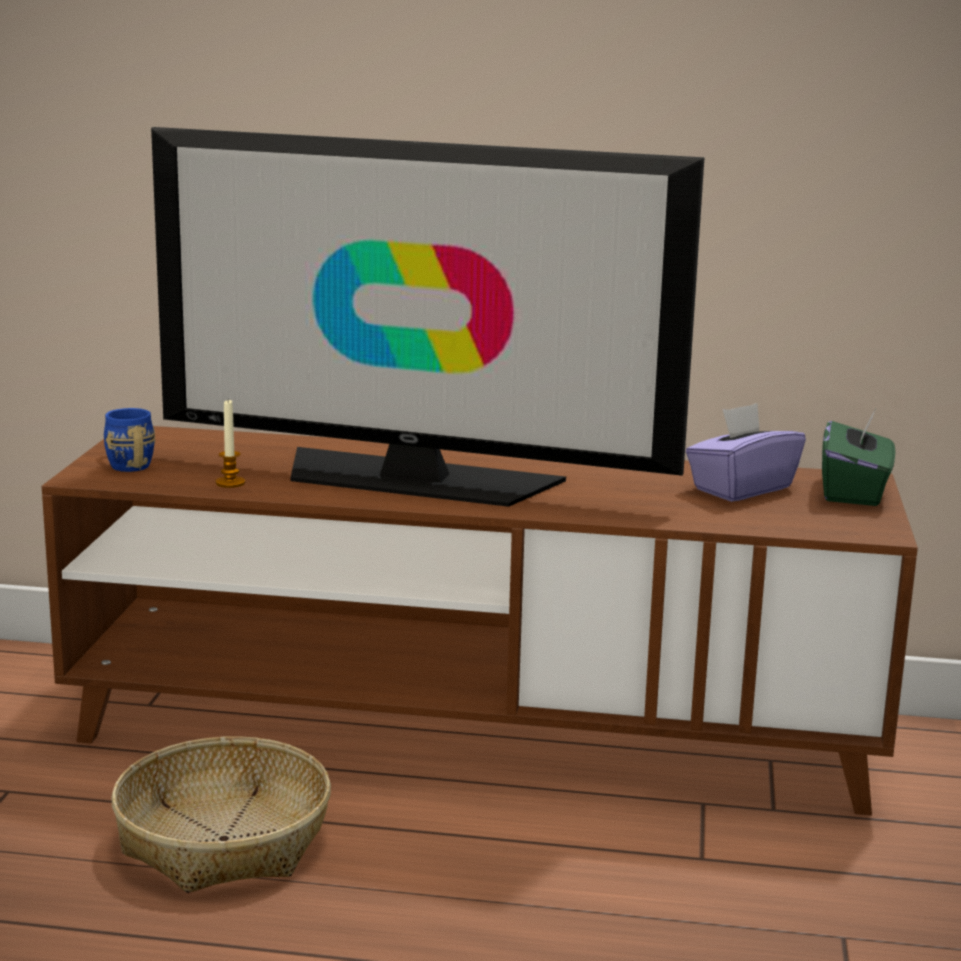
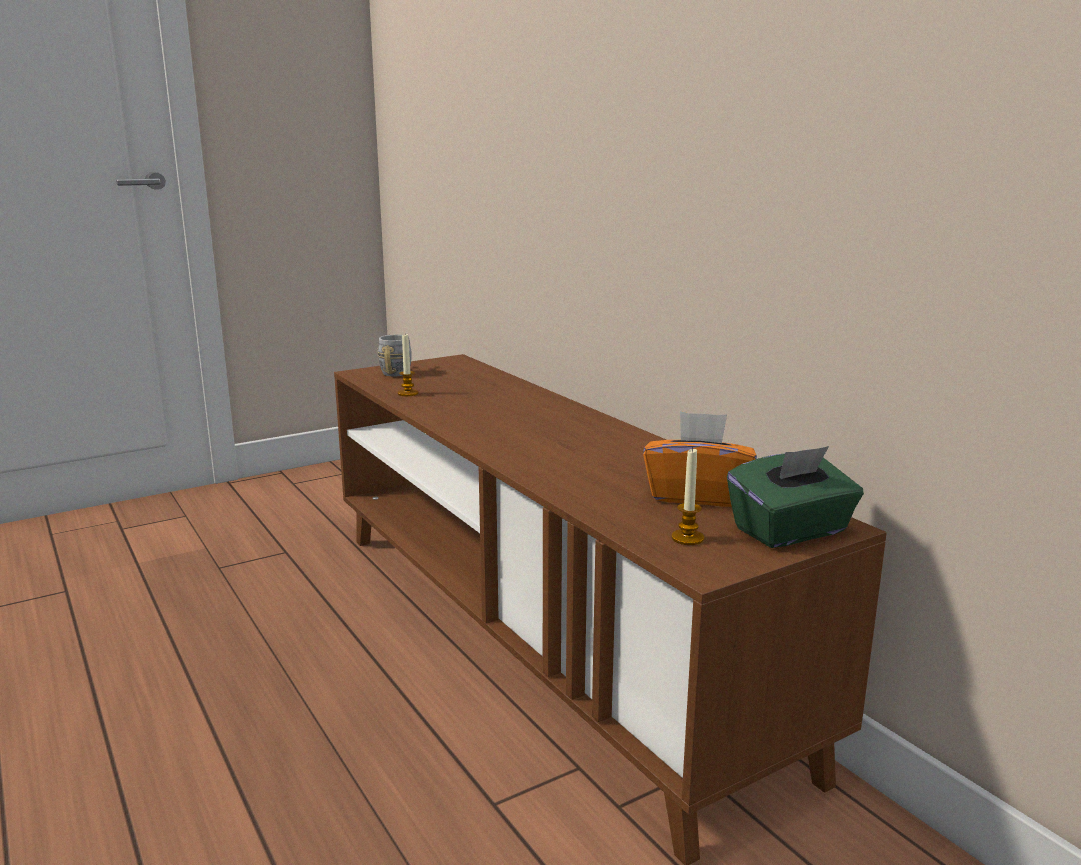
camera: 50 degrees right, 0 degrees up
blue mug [104,408,155,472] -> grey mug [378,335,412,376]
basket [112,736,331,893] -> none
television [151,127,704,507] -> none
purple tissue box [686,403,806,502] -> orange tissue box [643,411,757,507]
none -> candle [671,447,704,545]

